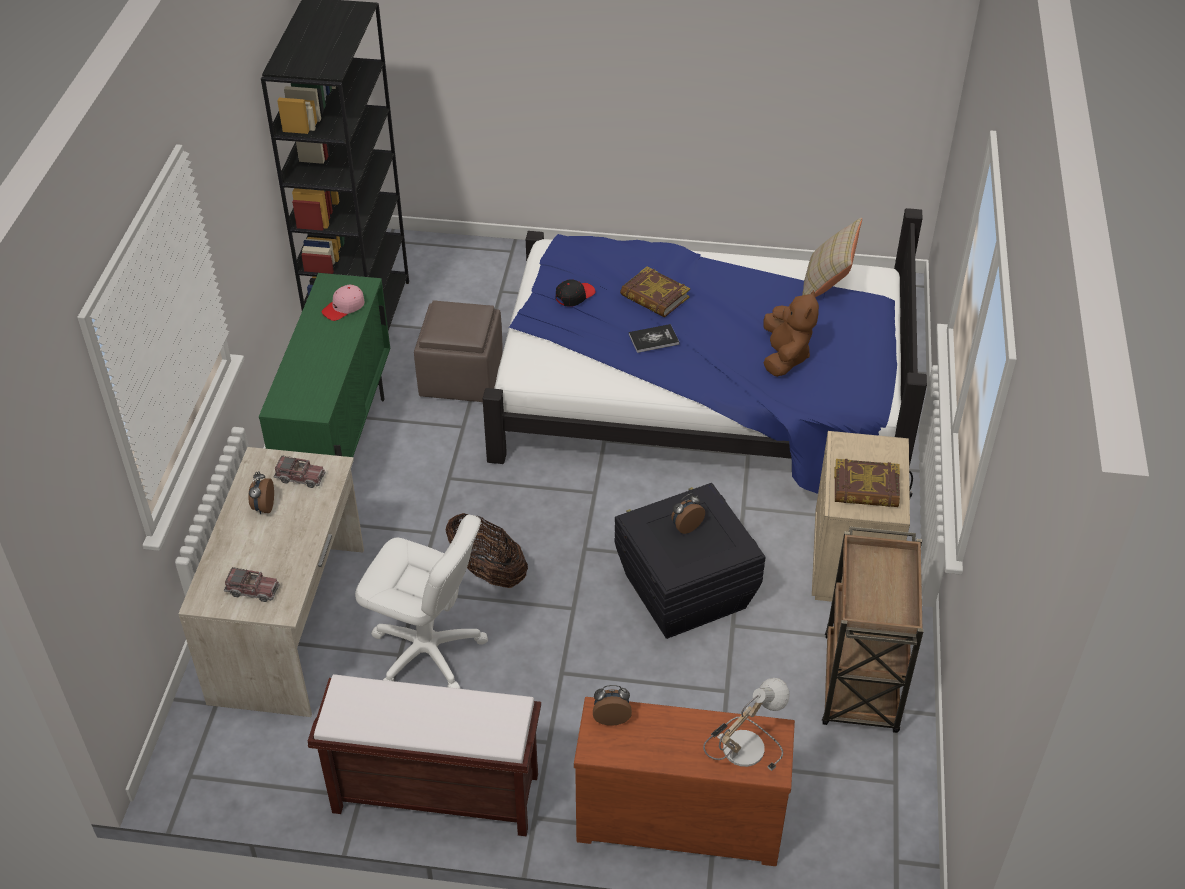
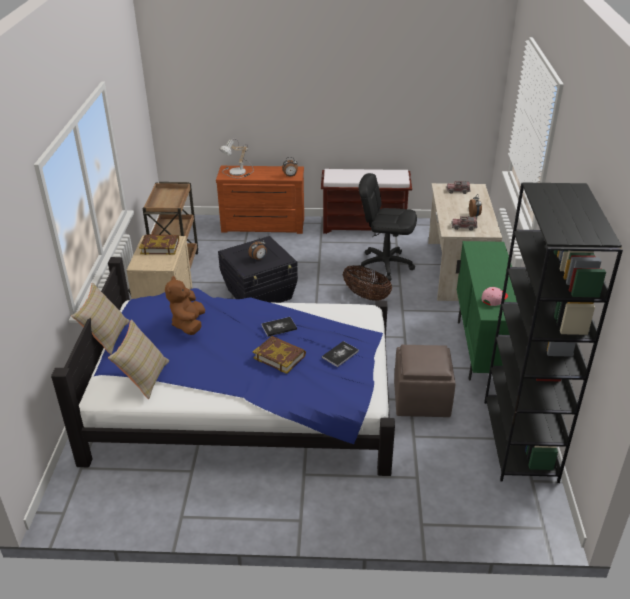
camera: 175 degrees right, 10 degrees down
white office chair [355,514,488,689] -> black office chair [359,173,417,281]
black cap [556,279,595,307] -> book [322,341,359,367]
none -> beige pillow [71,283,130,354]

